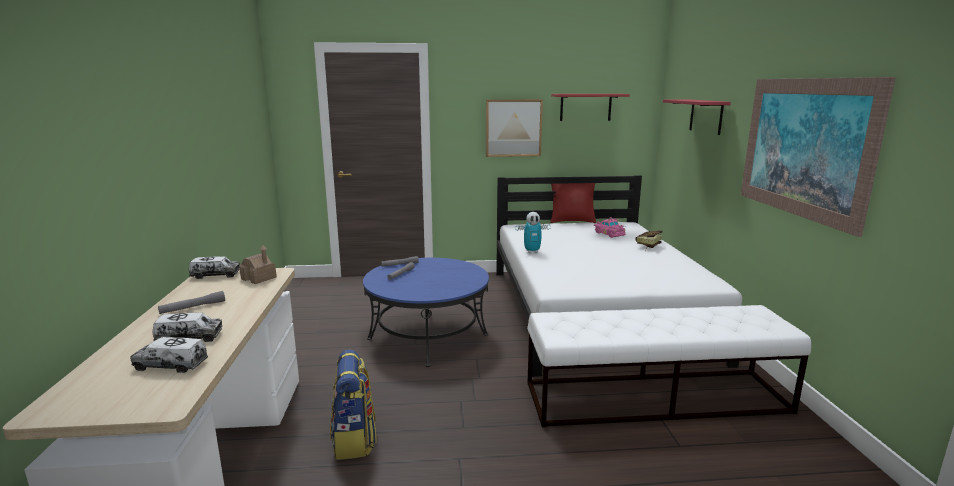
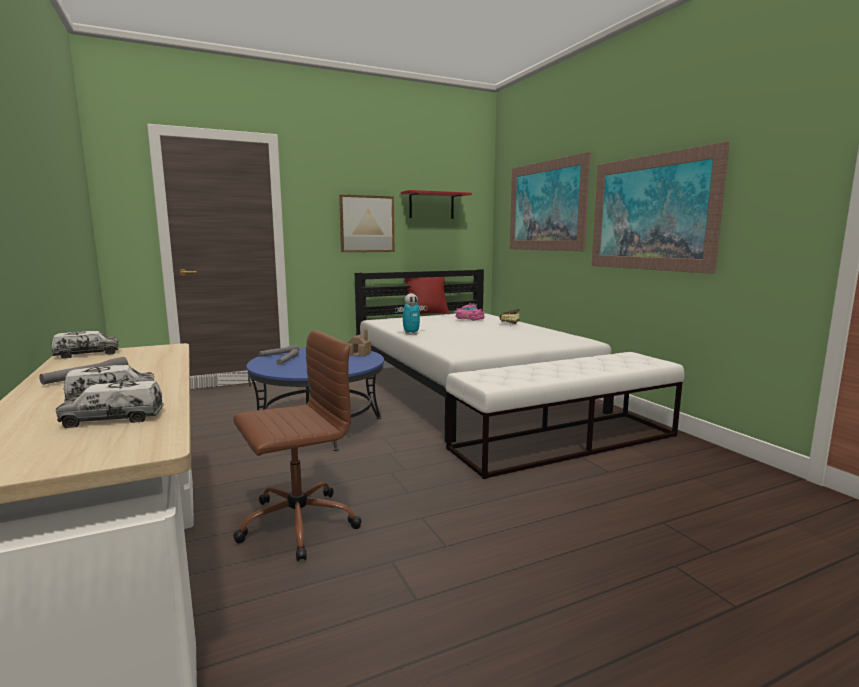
camera: 20 degrees left, 5 degrees down
toy house [239,245,277,284] -> toy house moved to [347,327,371,357]
backpack [330,350,377,460] -> brown office chair [233,330,362,561]
red shelf [663,99,731,135] -> picture [510,152,591,251]

